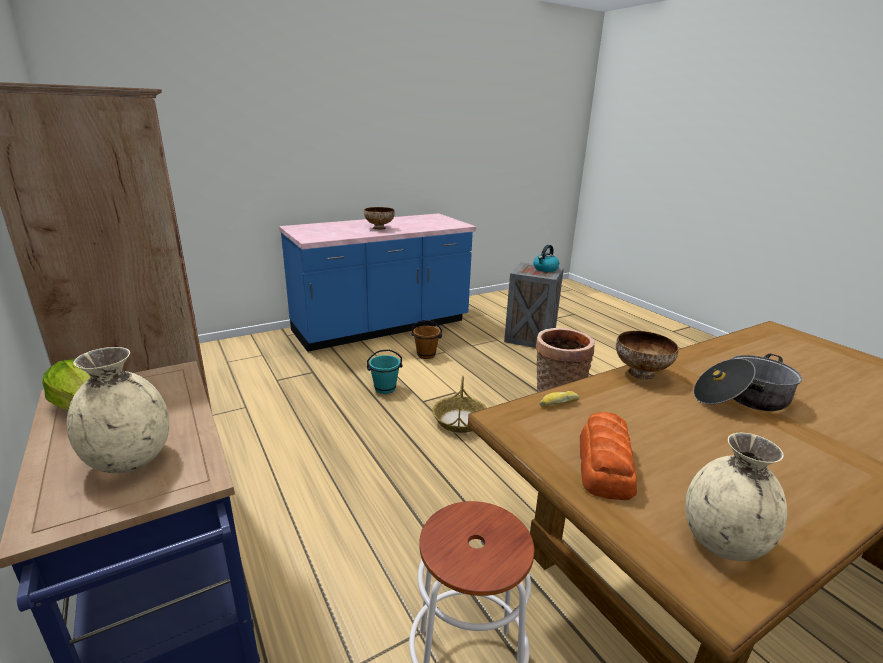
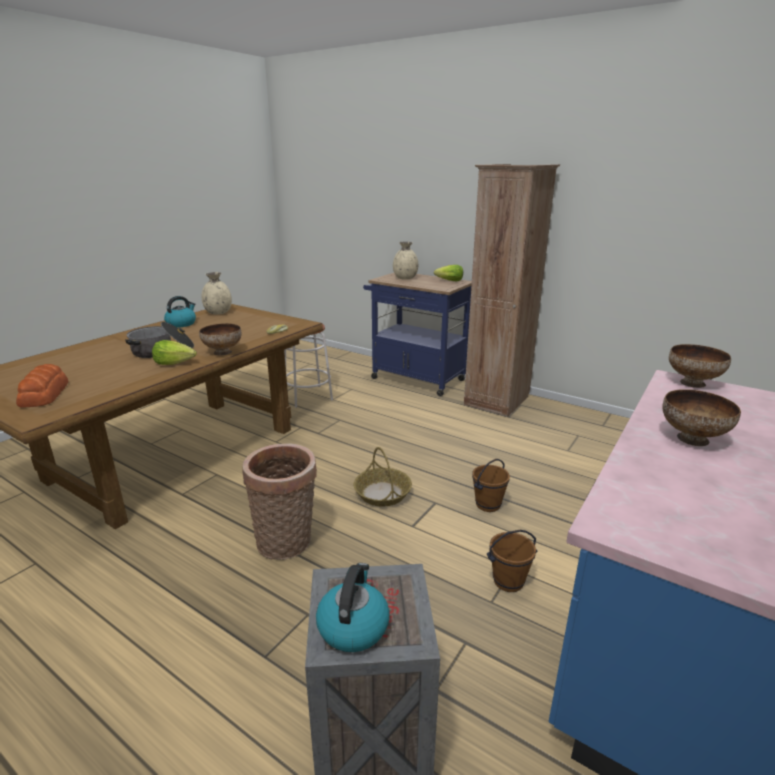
camera: 155 degrees right, 0 degrees up
turquoise bucket [367,349,402,394] -> brown bucket [472,459,510,512]
bread [580,412,637,500] -> bread moved to [16,364,68,408]
none -> lettuce [152,340,197,365]
none -> kettle [164,296,196,327]
none -> bowl [669,344,731,388]

